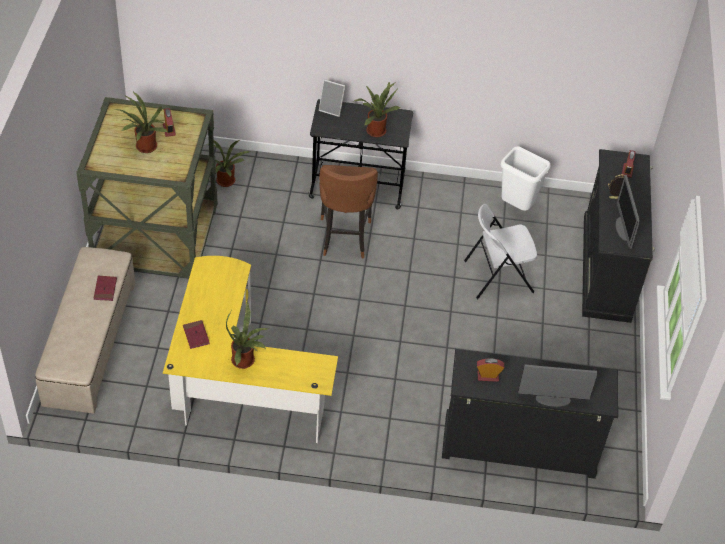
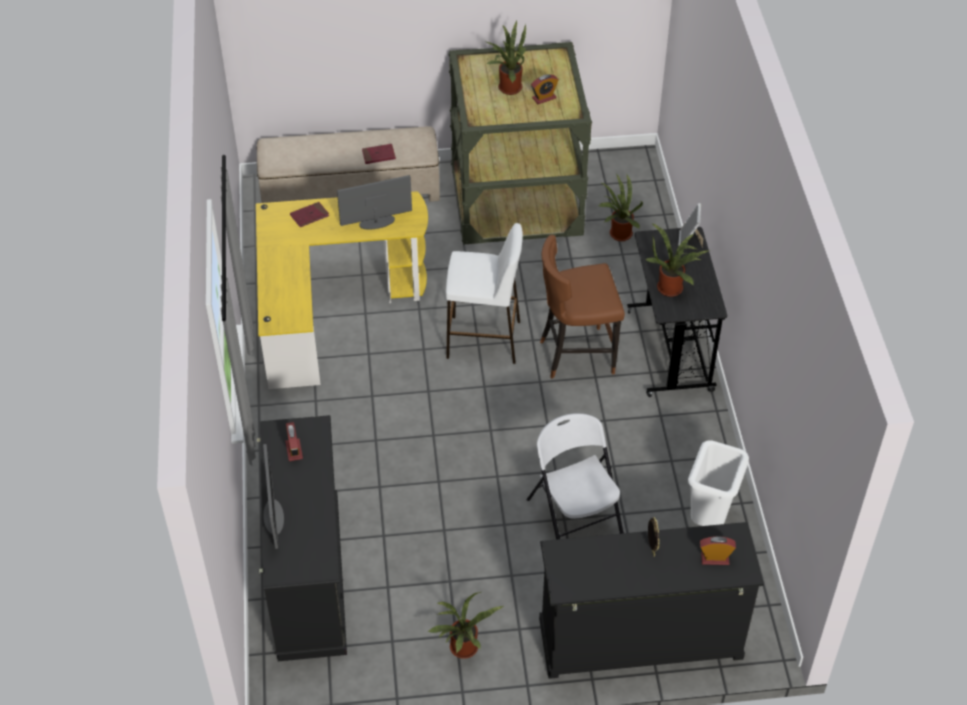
camera: 80 degrees right, 0 degrees up
potted plant [226,302,268,369] -> potted plant moved to [428,592,503,659]
monitor [616,175,640,249] -> monitor moved to [337,175,412,230]
none -> white stool [446,223,523,364]

